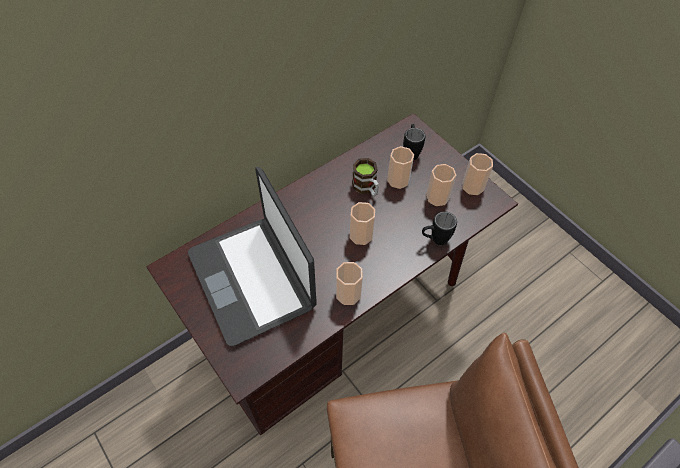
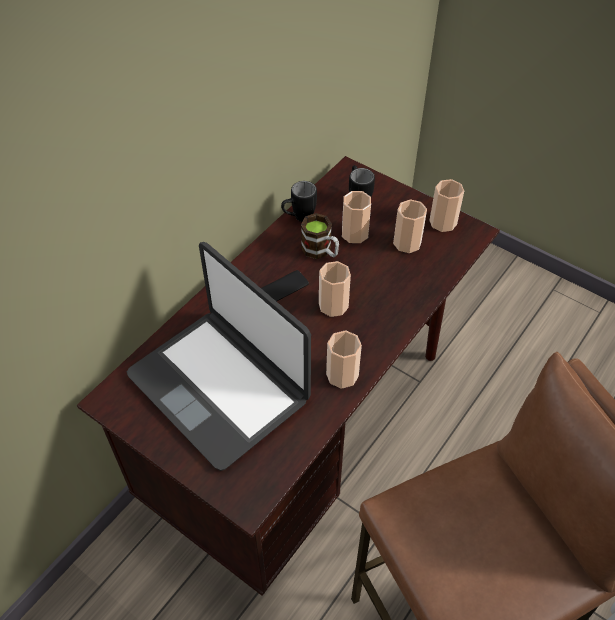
camera: 15 degrees left, 5 degrees down
black mug [422,211,457,245] -> black mug moved to [281,181,317,222]
none -> phone [261,270,309,301]

